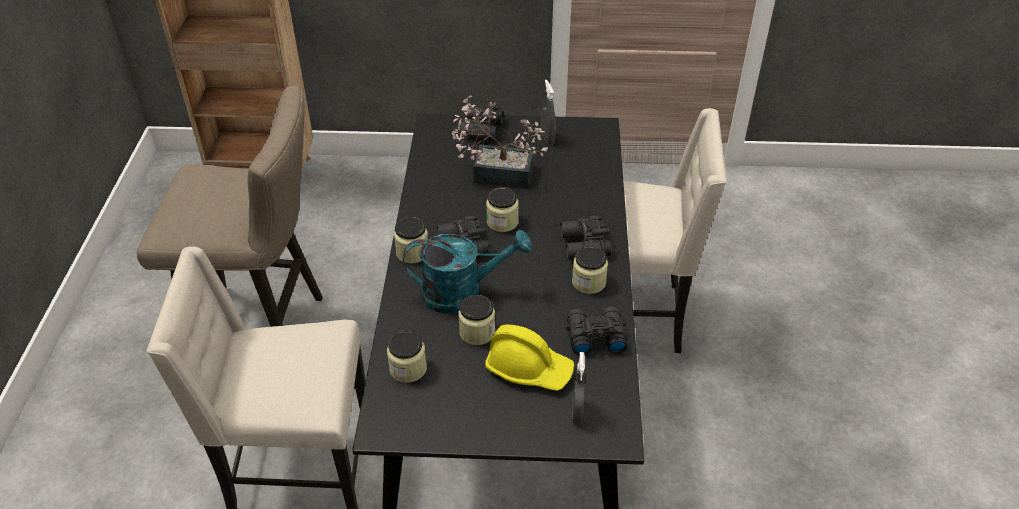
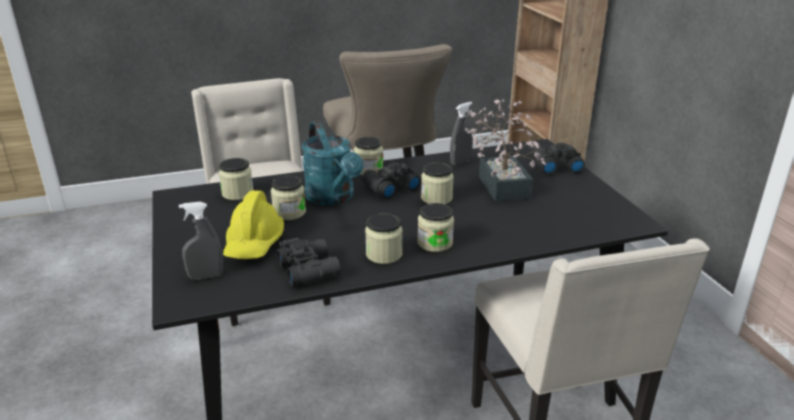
camera: 70 degrees right, 15 degrees down
grey spray bottle [541,80,556,145] -> grey spray bottle moved to [450,102,473,166]
black binoculars [560,215,611,260] -> jar [417,203,454,252]

